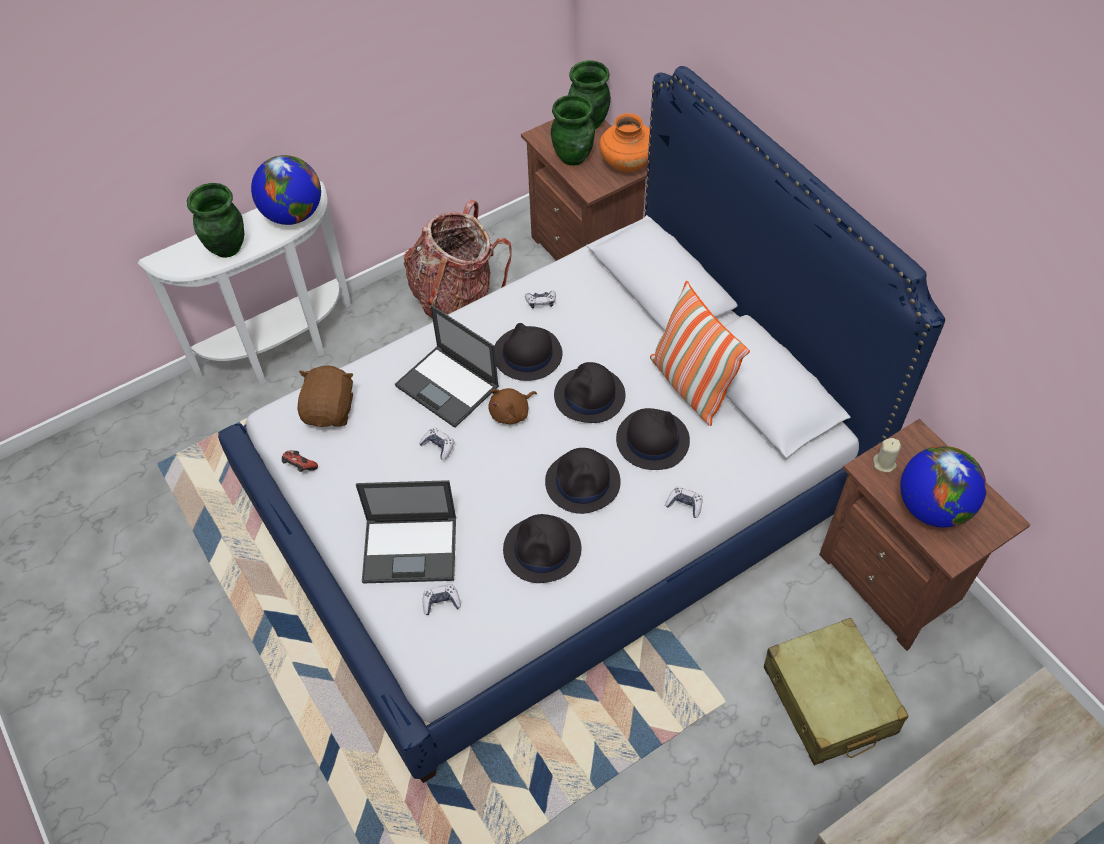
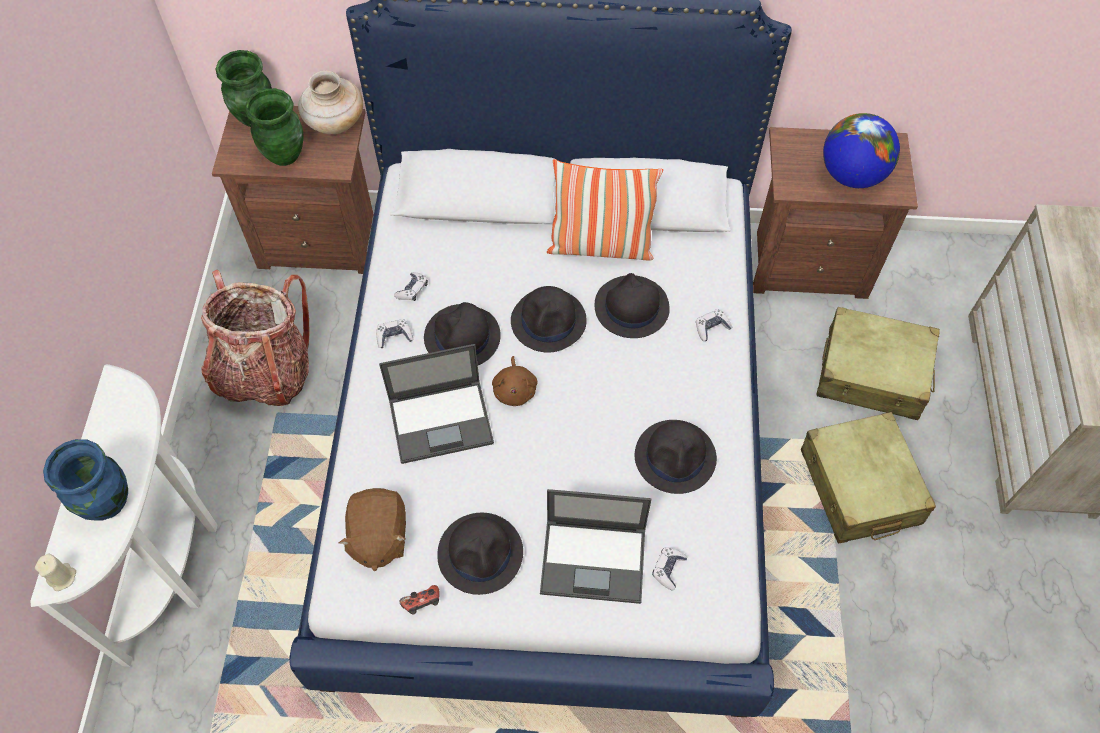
camera: 55 degrees left, 5 degrees up
green vase [187,183,244,258] -> blue vase [43,439,128,521]
globe [251,155,321,225] -> none
brown plush toy [297,365,354,427] -> brown plush toy turned 135 degrees counterclockwise [339,488,406,571]
laptop [356,480,456,584] -> laptop turned 60 degrees clockwise [540,489,651,604]
game controller [419,428,454,460] -> game controller moved to [376,319,413,348]
black hat [545,448,621,514] -> black hat moved to [437,513,523,595]
orange vase [599,113,650,172] -> beige vase [298,71,363,134]
beige candle [873,438,901,472] -> beige candle moved to [35,554,76,591]
none -> beige suitcase [801,412,936,544]

